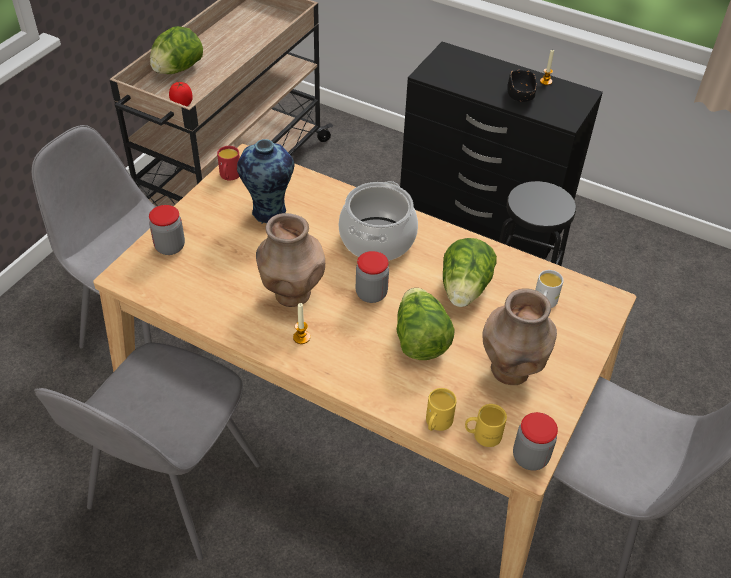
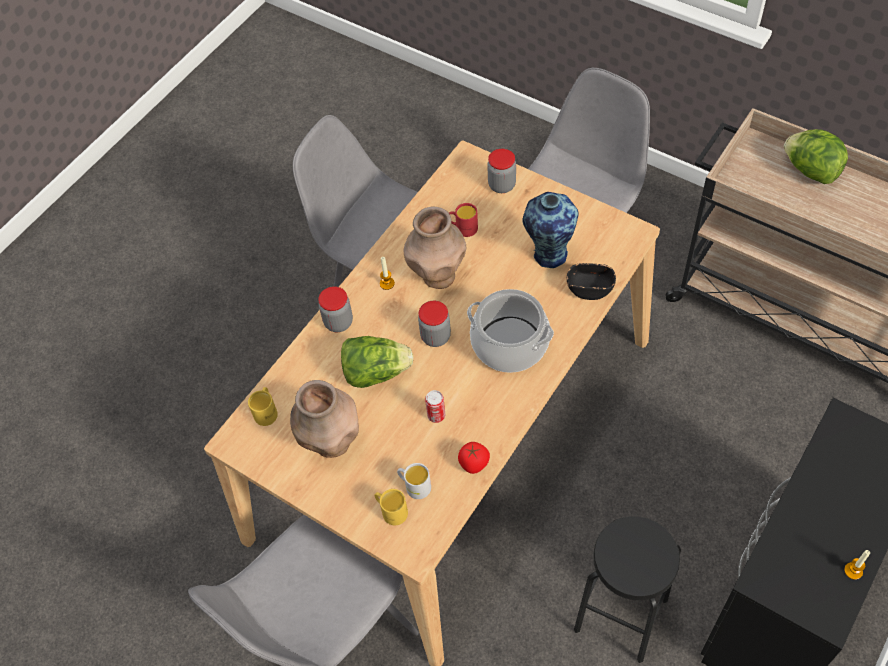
camera: 100 degrees right, 10 degrees up
tomato [169,82,193,106] -> tomato moved to [458,442,490,474]
red mug [217,146,240,181] -> red mug moved to [449,203,478,237]
yellow mug [426,388,457,431] -> yellow mug moved to [374,489,408,525]
lettuce [443,238,497,307] -> can [425,390,445,423]
black bowl [507,70,537,102] -> black bowl moved to [567,263,616,300]
jar [513,412,558,471] -> jar moved to [318,286,353,332]

